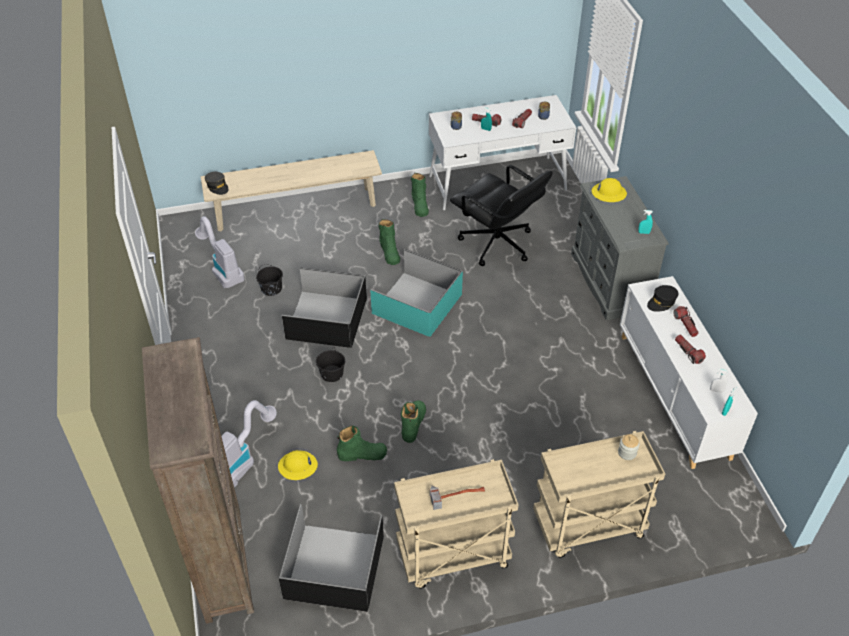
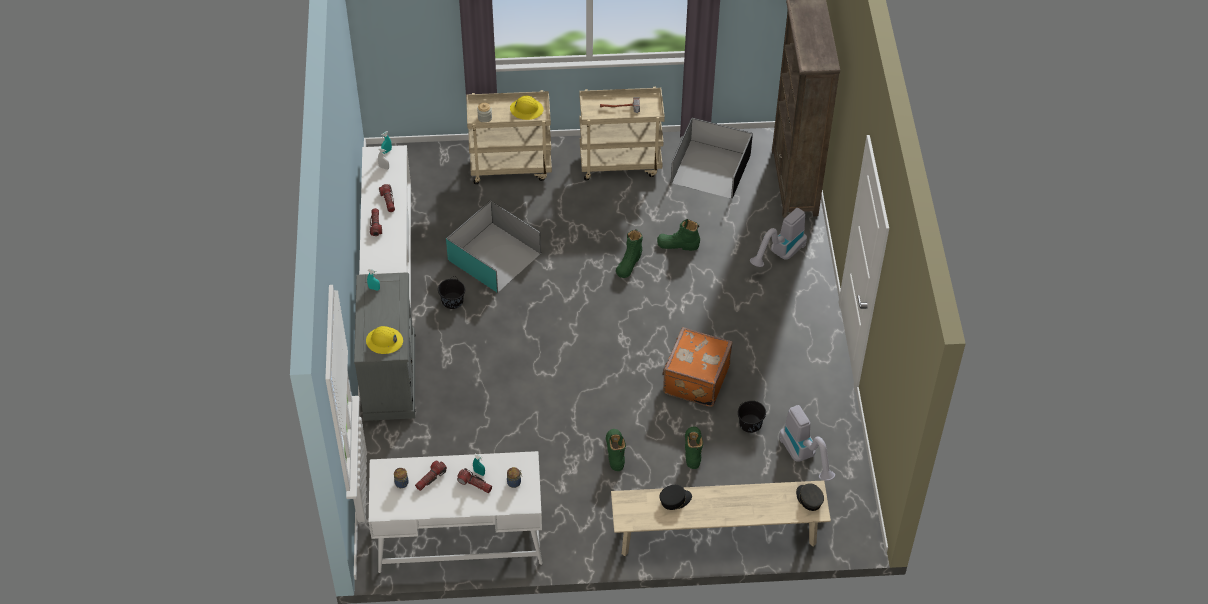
camera: 170 degrees left, 5 degrees up
yellow hard hat [278,450,318,480] -> yellow hard hat moved to [510,96,543,120]
black storage box [282,268,367,348] -> orange suitcase [662,327,733,407]
black bucket [316,347,345,382] -> black bucket moved to [438,276,465,309]
turquoise storage box [370,249,463,337] -> turquoise storage box moved to [446,200,541,292]
green boot [411,173,429,217] -> green boot moved to [685,426,703,469]
black office chair [450,165,552,266] -> none
black cap [647,285,678,312] -> black cap moved to [659,485,692,510]

